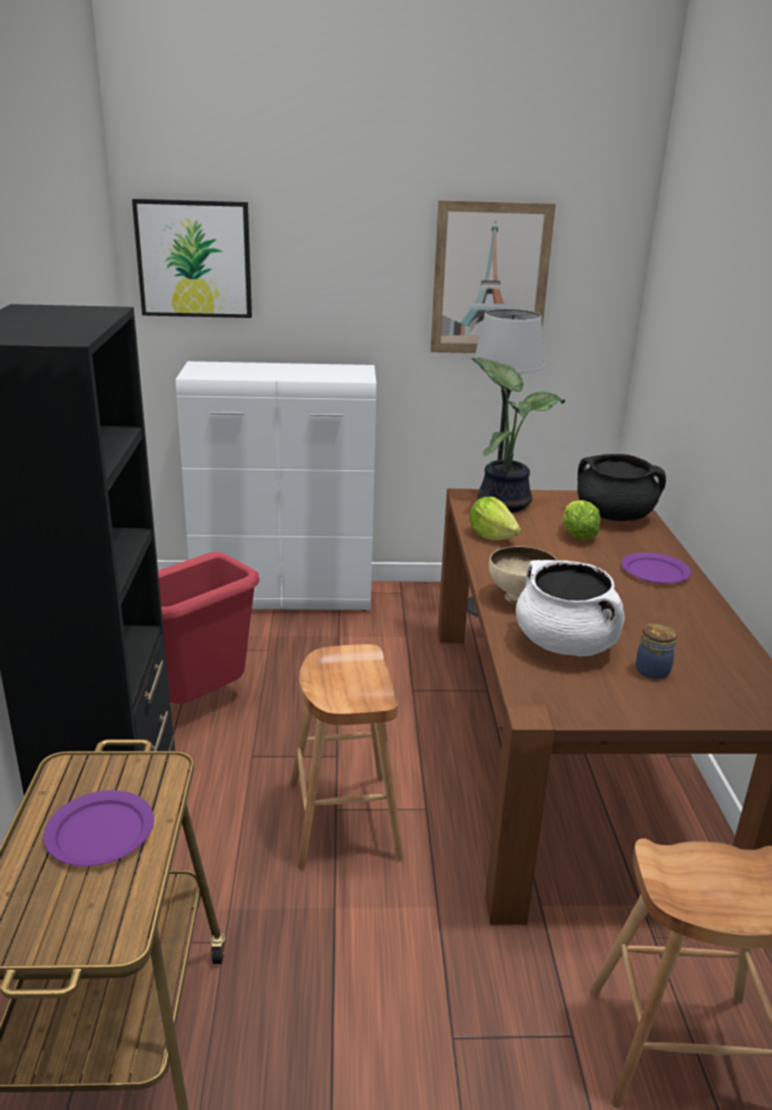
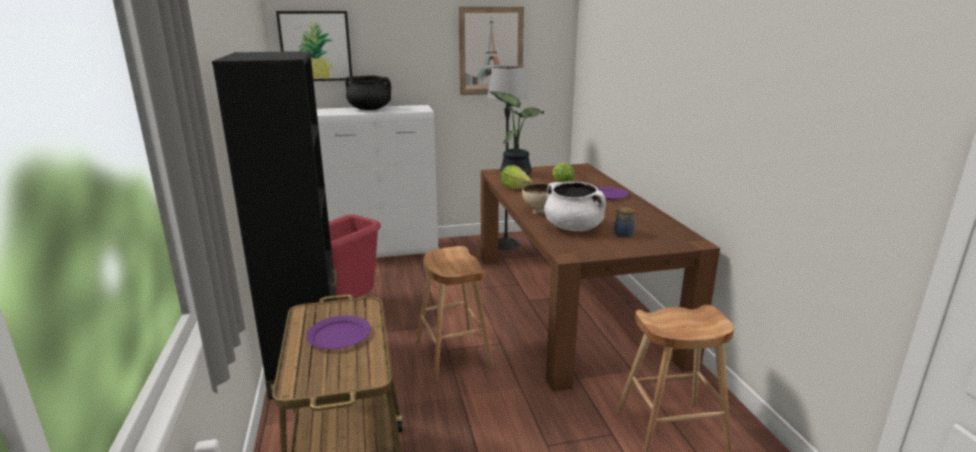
camera: 10 degrees left, 5 degrees down
black cooking pot [578,454,666,521] -> black cooking pot moved to [345,75,391,110]

